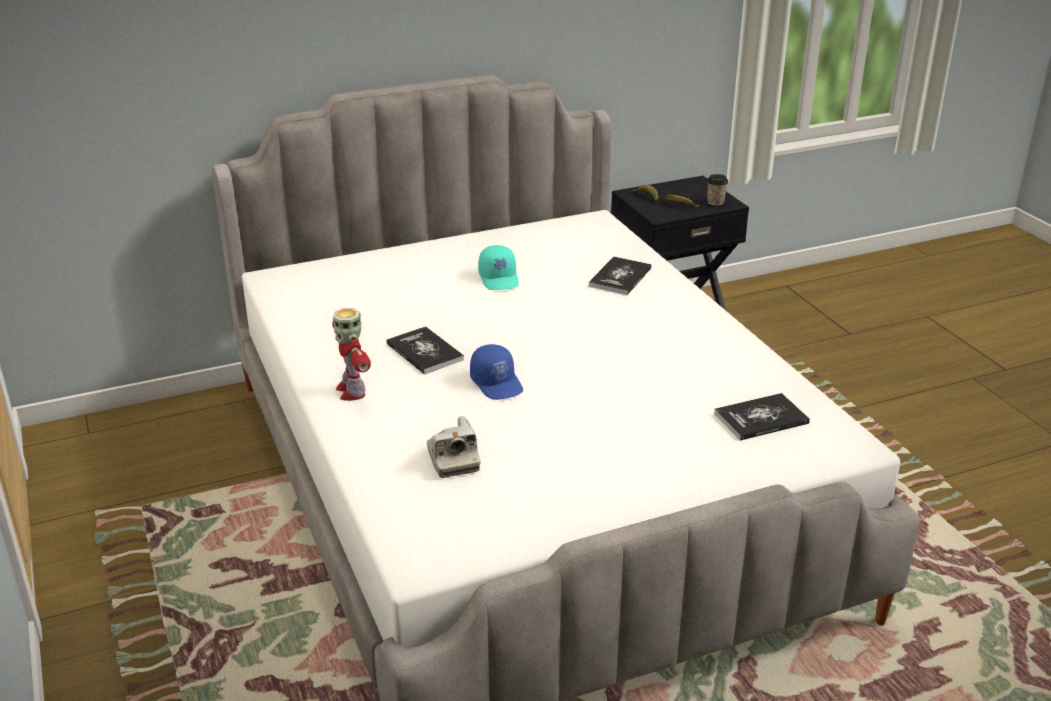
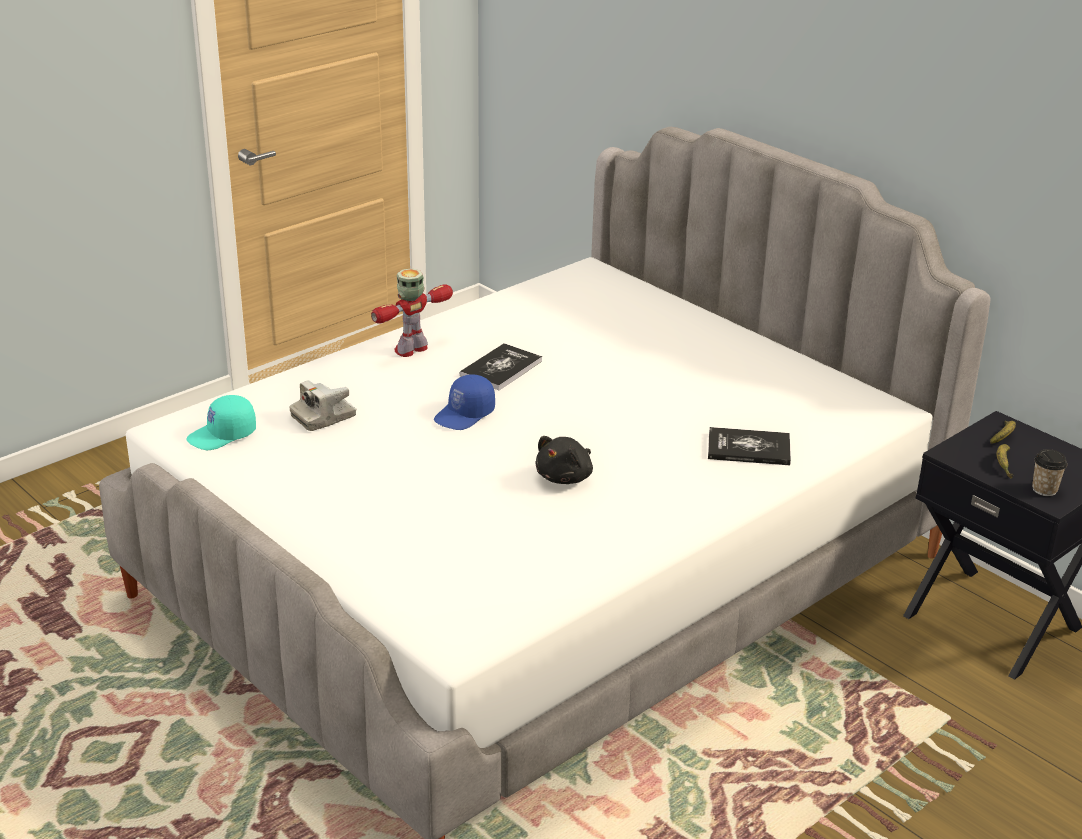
camera: 70 degrees right, 0 degrees up
turquoise cap [478,245,519,290] -> turquoise cap moved to [186,395,256,450]
book [714,393,810,441] -> none
none -> black plush toy [535,436,593,484]

